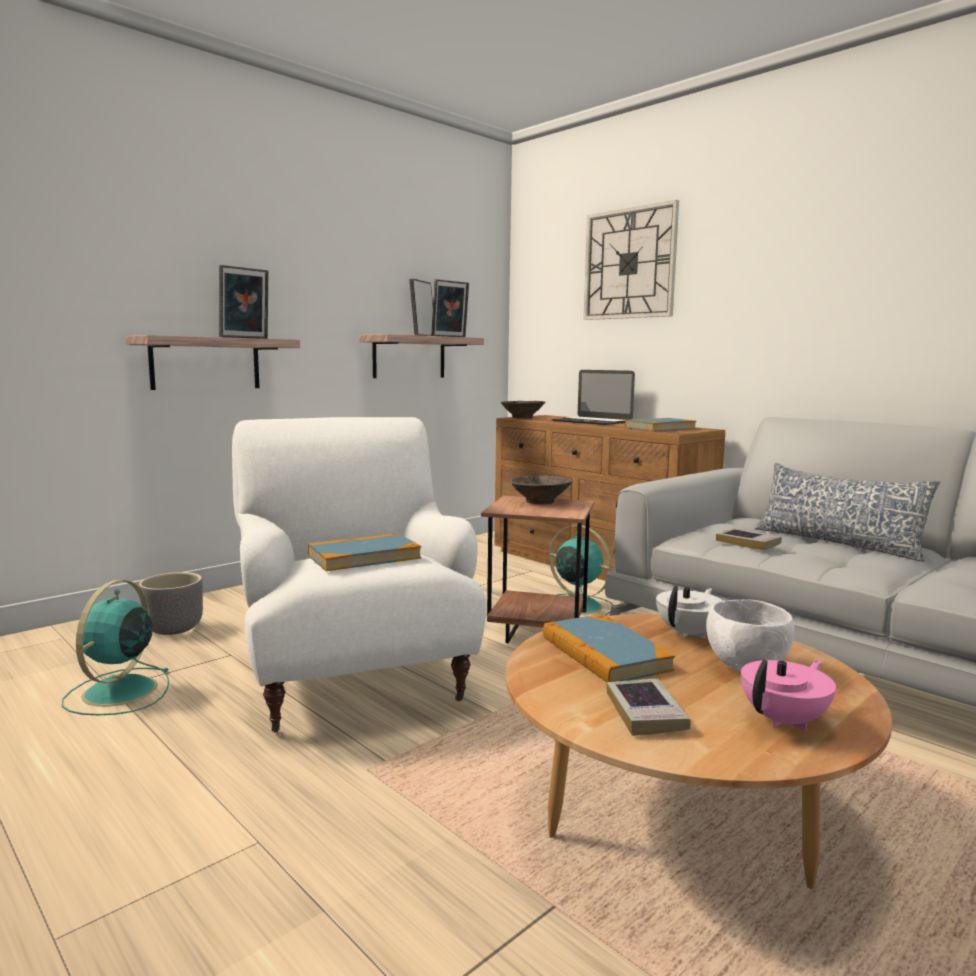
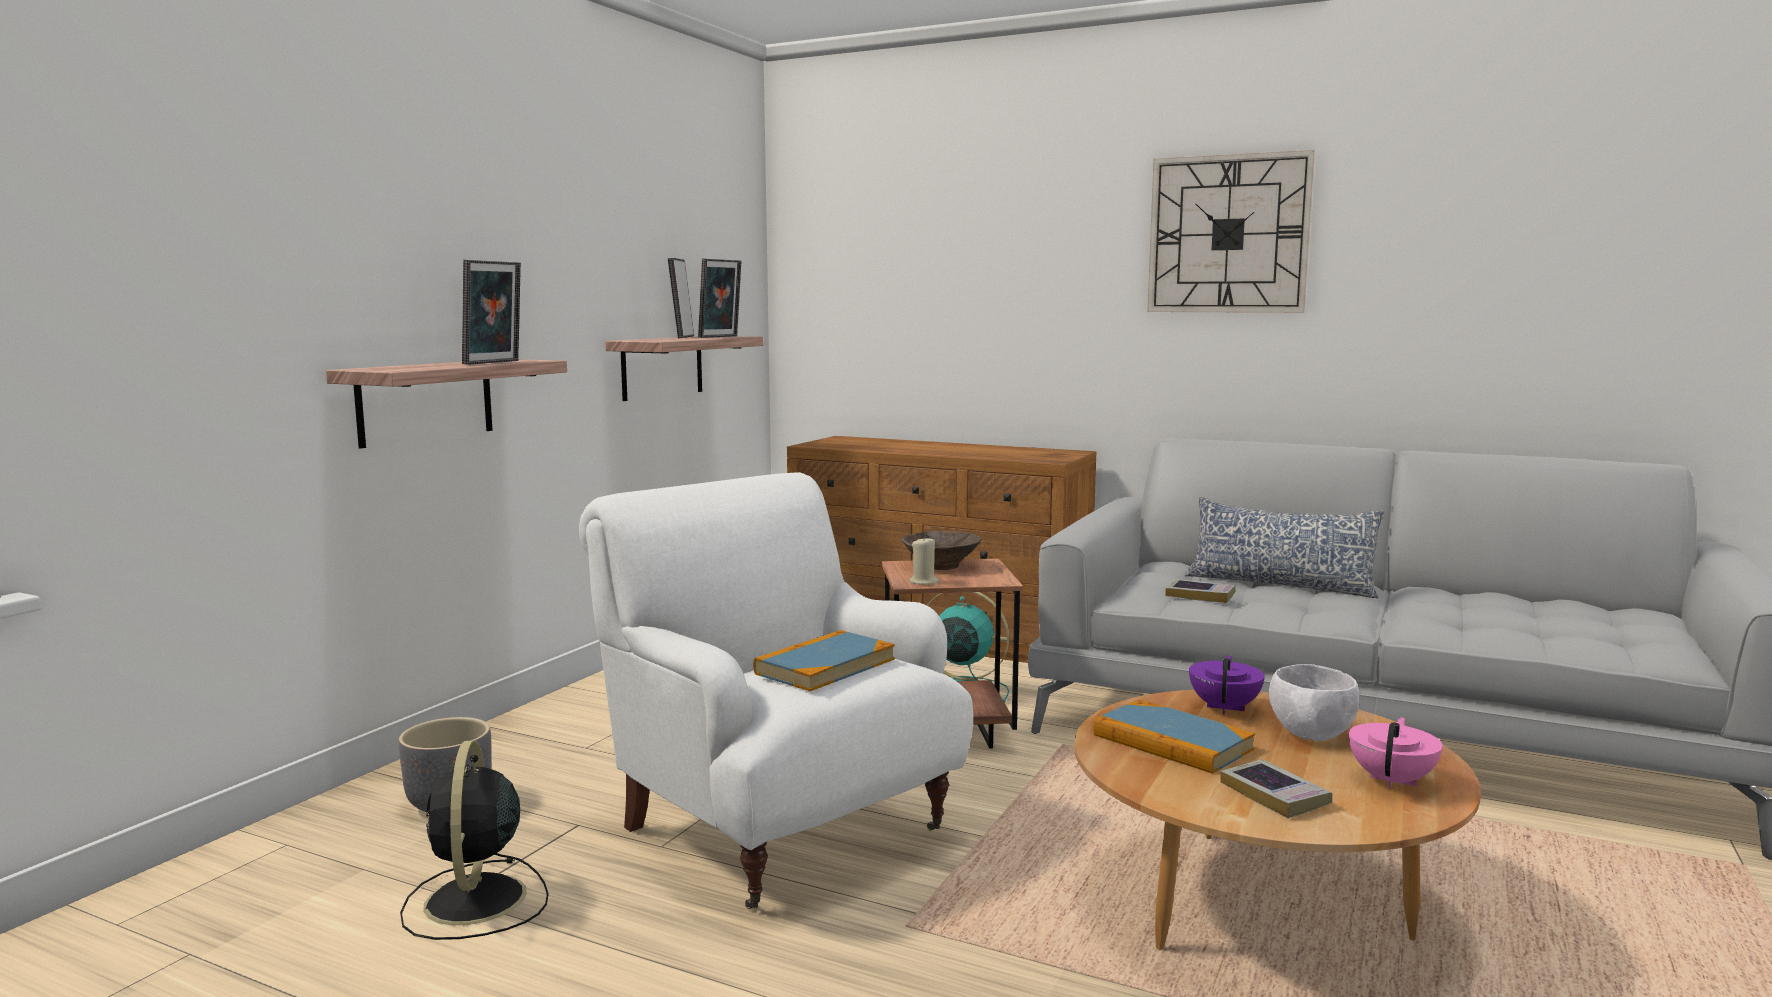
camera: 20 degrees left, 0 degrees up
turquoise fan [62,580,169,715] -> black fan [400,740,549,940]
brown bowl [501,401,546,418] -> none
laptop [551,370,635,425] -> none
wall clock [584,200,679,320] -> wall clock moved to [1147,150,1315,313]
book [625,418,696,431] -> none
white teapot [656,586,724,639] -> purple teapot [1189,655,1265,715]
none -> beige candle [909,536,939,585]

